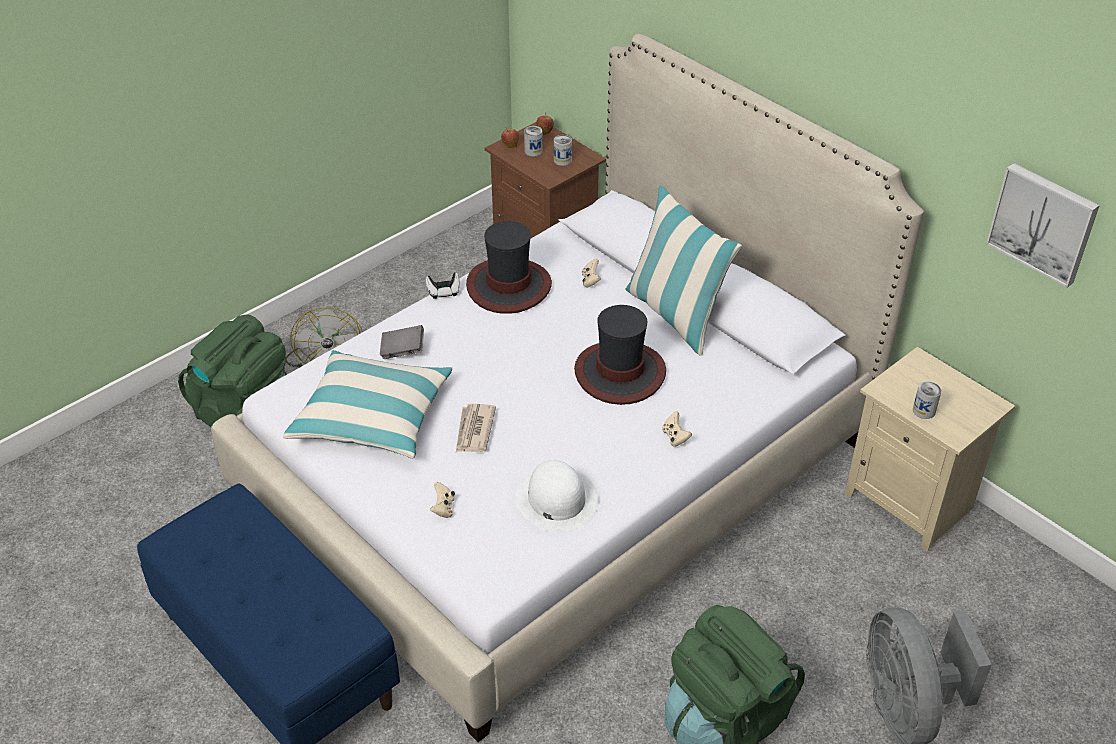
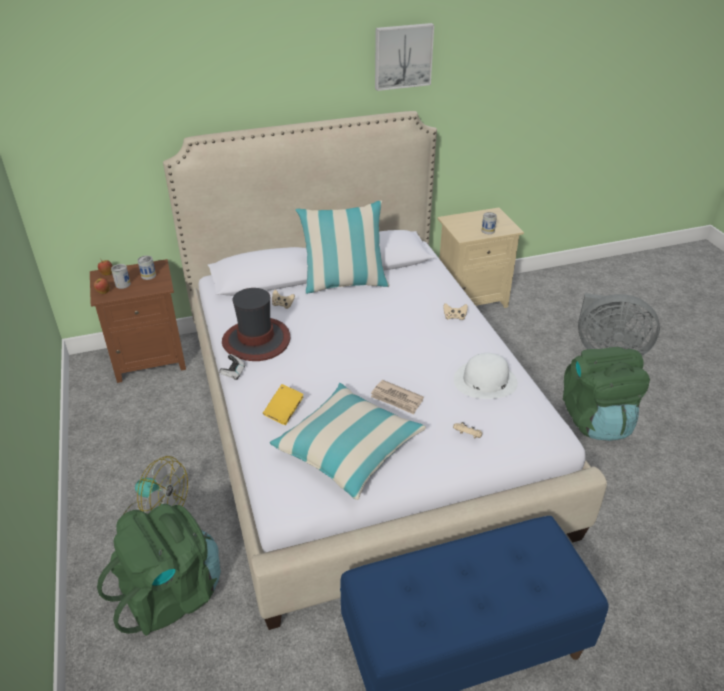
camera: 65 degrees left, 5 degrees down
grey book [380,325,424,359] -> yellow book [263,384,304,425]
hat [574,305,666,405] -> none
picture [986,163,1100,288] -> picture moved to [375,23,434,91]

